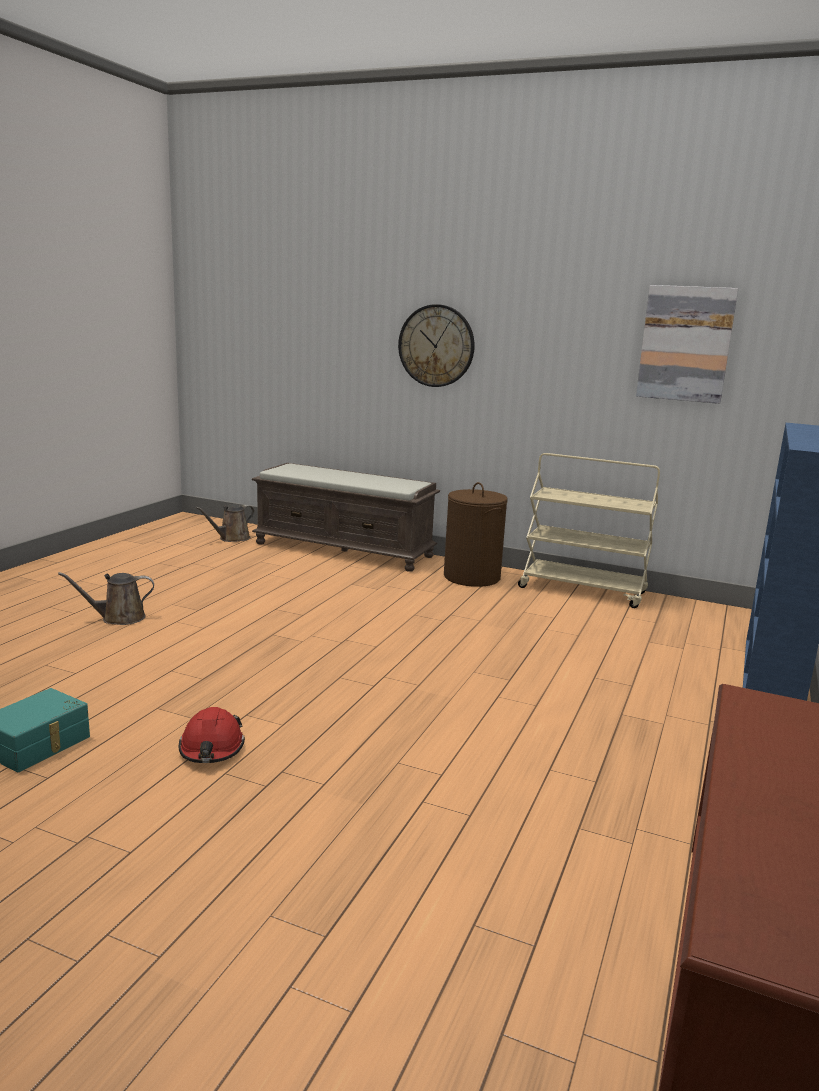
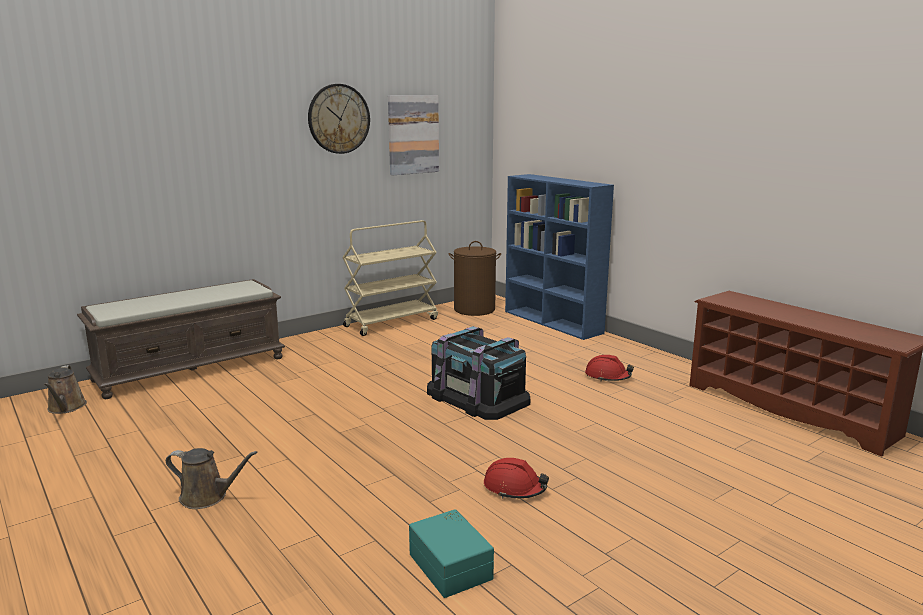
camera: 60 degrees left, 0 degrees up
brown watering can [58,572,154,625] -> brown watering can turned 90 degrees counterclockwise [166,448,257,509]
wall clock [398,304,475,387] -> wall clock moved to [308,84,370,154]
brown laundry basket [444,482,508,587] -> brown laundry basket moved to [449,241,501,316]
none -> black storage box [427,326,530,420]
none -> red hard hat [585,355,634,382]

